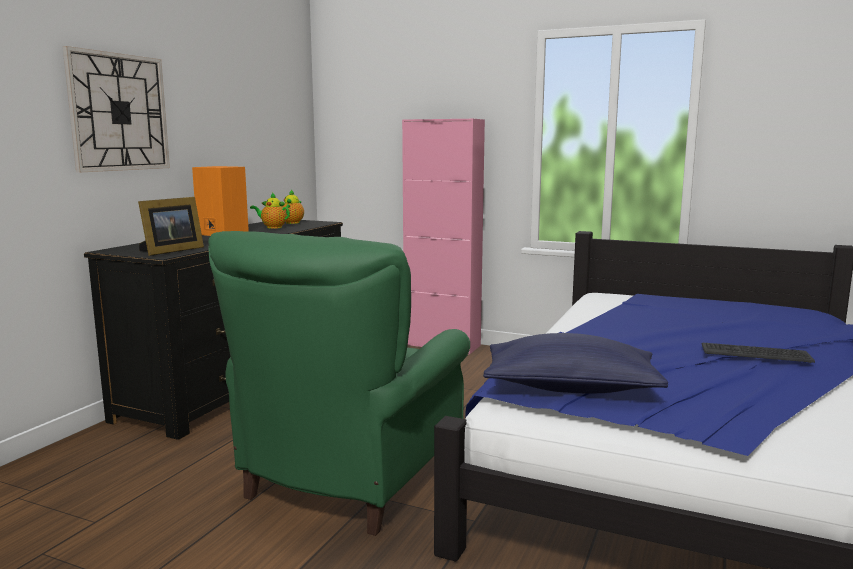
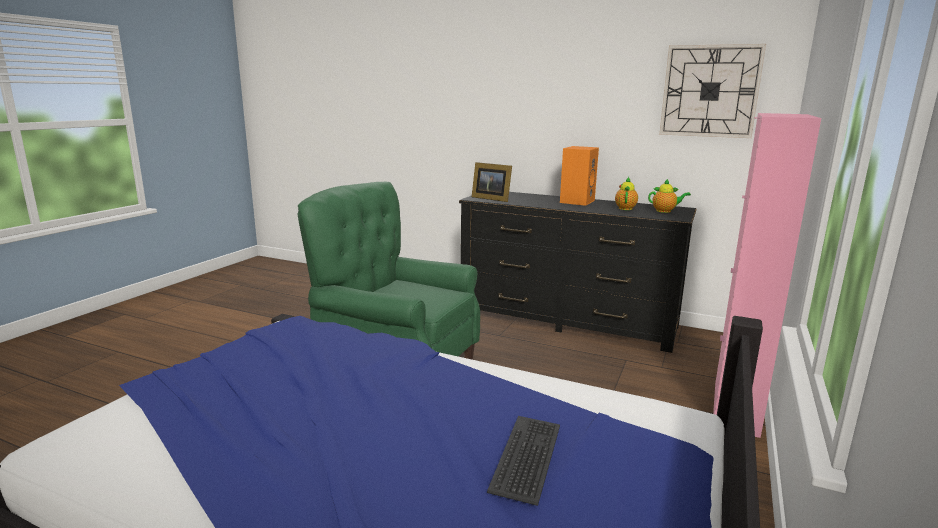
camera: 90 degrees right, 5 degrees up
wall clock [63,46,170,173] -> wall clock moved to [659,44,766,138]
blue pillow [483,333,668,394] -> none
keyboard [702,343,815,363] -> keyboard moved to [487,416,560,506]

